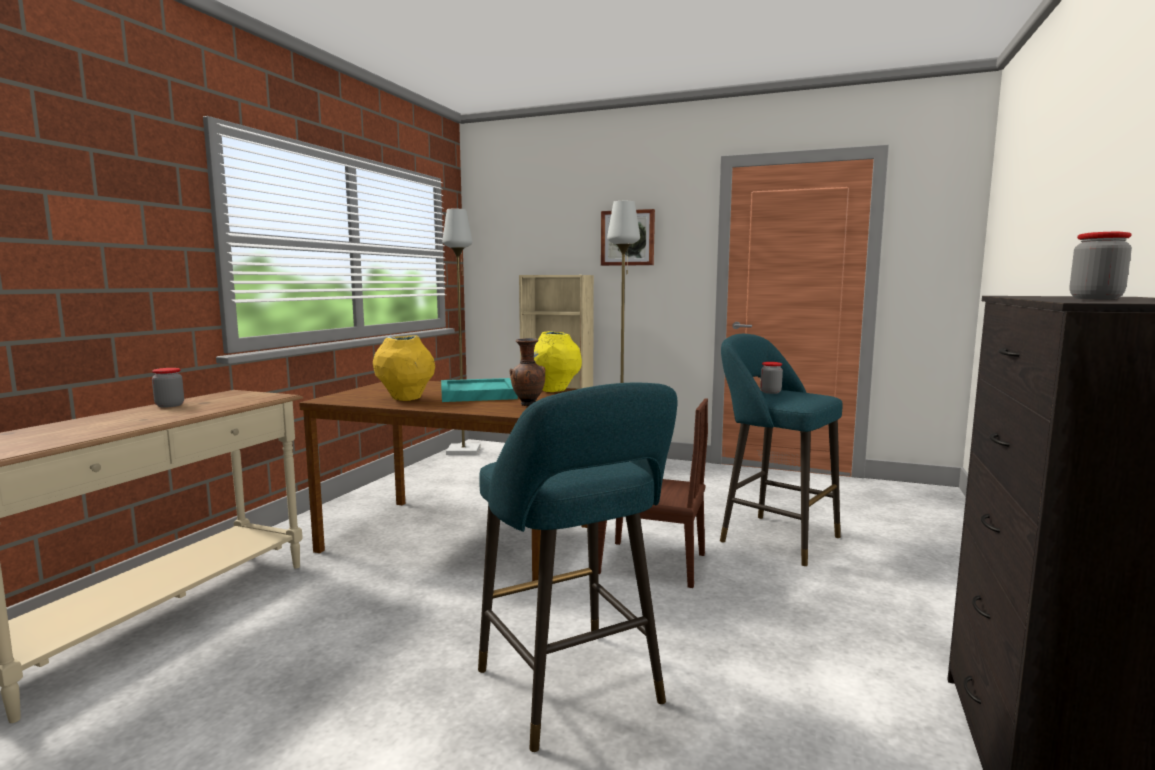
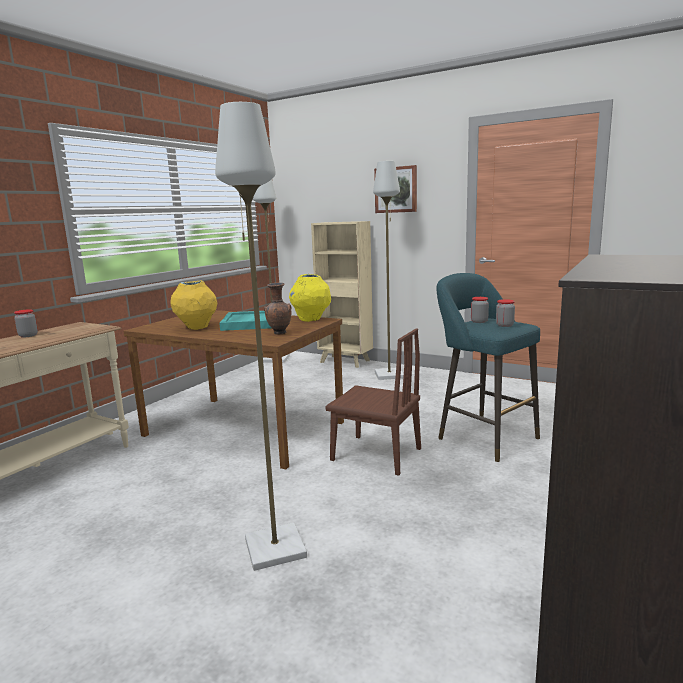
camera: 10 degrees right, 5 degrees up
turquoise stool [478,383,677,752] -> grey floor lamp [215,102,307,571]
jar [1070,232,1132,299] -> jar moved to [496,299,515,327]

